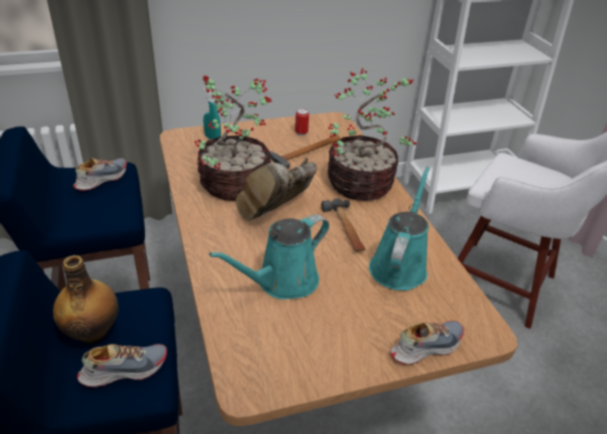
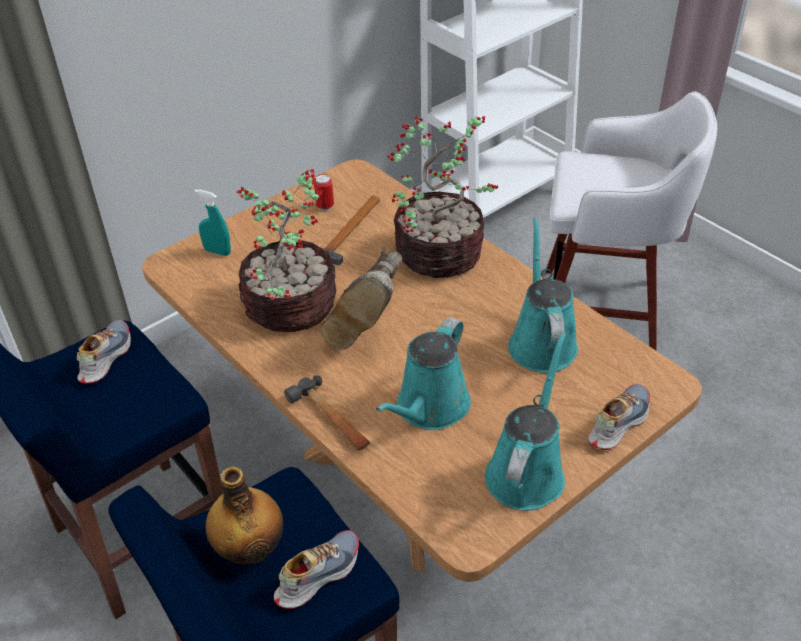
camera: 20 degrees left, 5 degrees up
hammer [321,198,365,252] -> hammer moved to [284,375,370,450]
none -> turquoise watering can [485,332,566,511]

